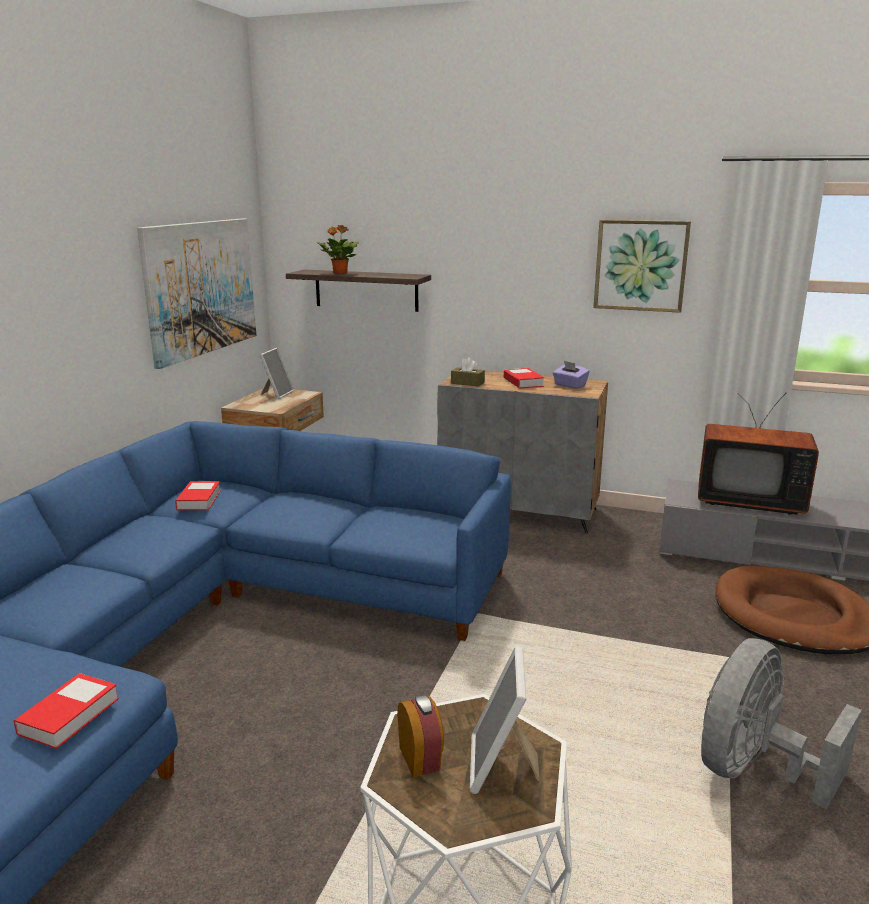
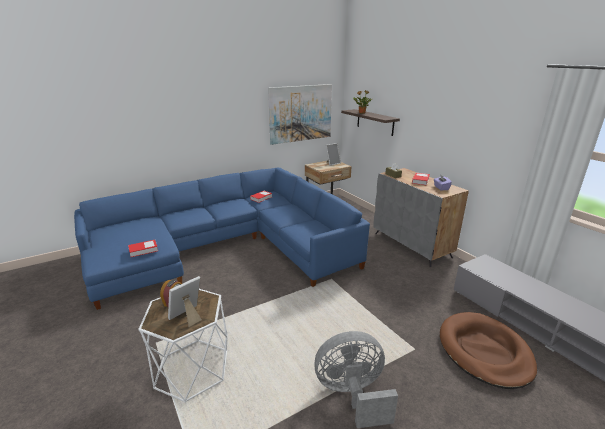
camera: 40 degrees right, 5 degrees up
picture [593,220,691,313] -> none
television [698,393,819,515] -> none

